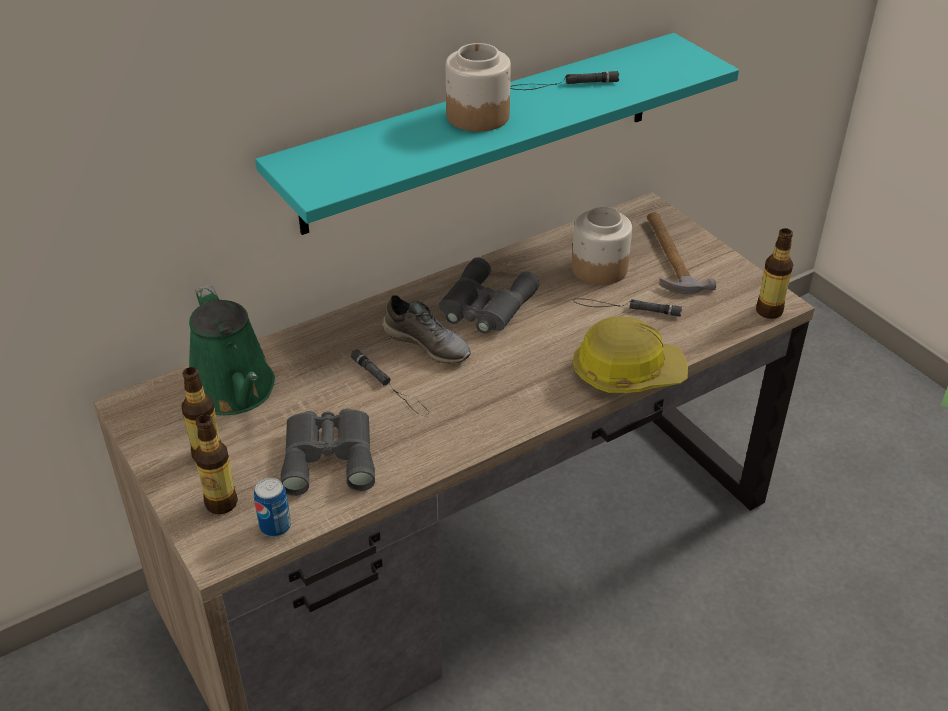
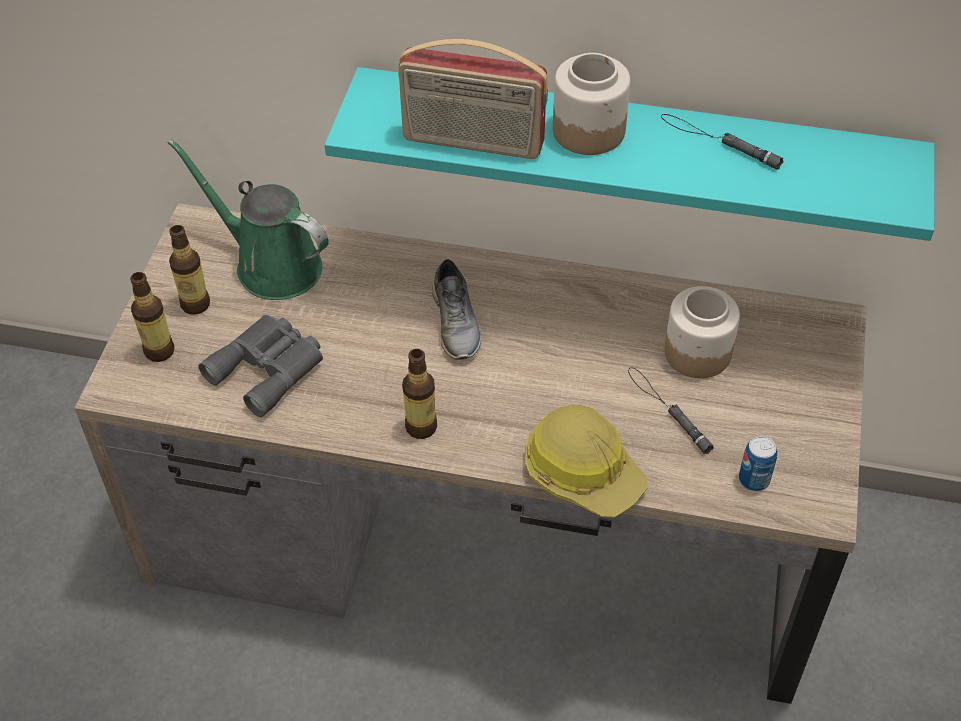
camera: 45 degrees right, 10 degrees up
green watering can [189,285,275,415] -> green watering can turned 105 degrees clockwise [168,139,329,300]
can [254,478,291,537] -> can moved to [739,436,778,491]
black flashlight [351,349,429,416] -> none
grey binoculars [439,257,540,334] -> none
hammer [647,212,716,294] -> none
bottle [756,228,793,319] -> bottle moved to [402,349,437,439]
none -> radio [398,39,548,159]

